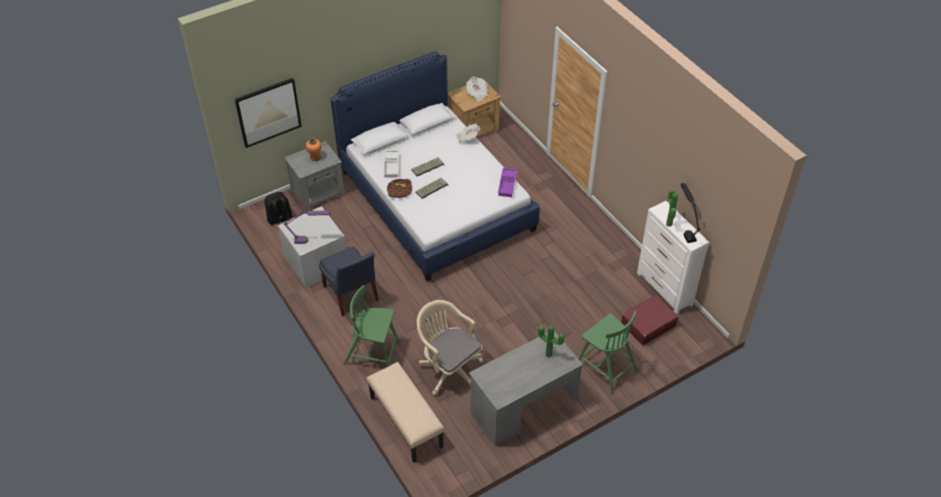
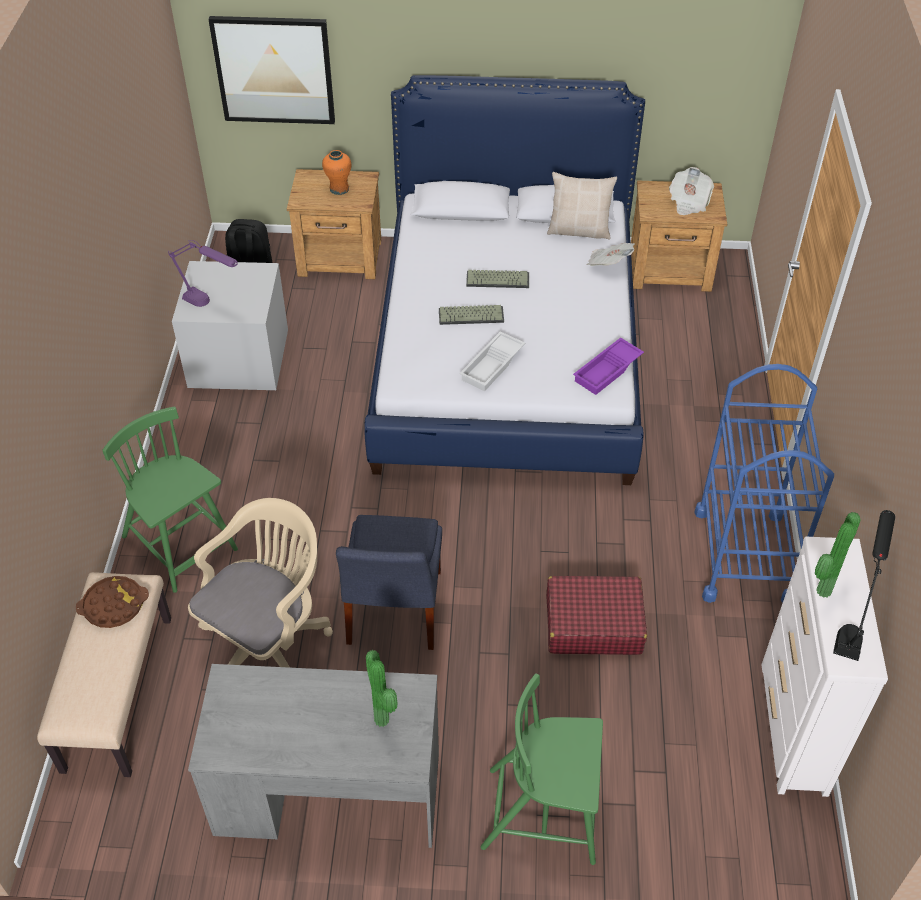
camera: 35 degrees right, 0 degrees up
grey nightstand [284,141,345,211] -> brown nightstand [287,169,381,279]
blue chair [319,247,379,317] -> blue chair moved to [336,515,442,650]
white tray [383,150,399,178] -> white tray moved to [459,331,525,391]
brown tray [387,179,412,198] -> brown tray moved to [76,576,149,628]
beige office chair [417,300,483,395] -> beige office chair turned 45 degrees clockwise [188,498,333,668]
green chair [578,311,638,394] -> green chair turned 105 degrees clockwise [481,673,603,865]
red suitcase [621,295,678,345] -> red suitcase moved to [546,576,647,655]
none -> beige pillow [547,172,617,239]
none -> blue cart [694,364,834,603]

